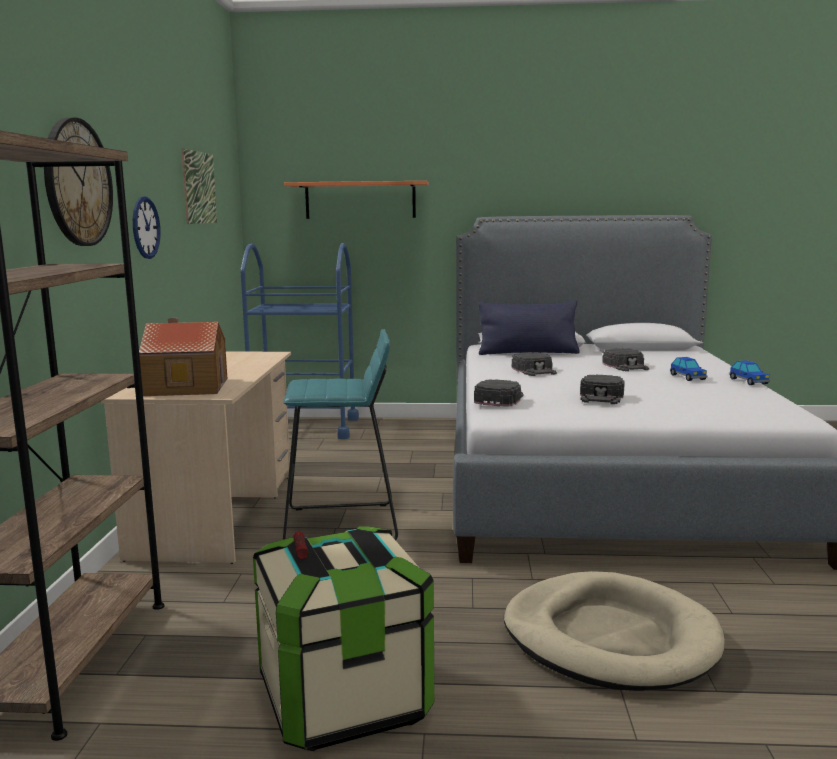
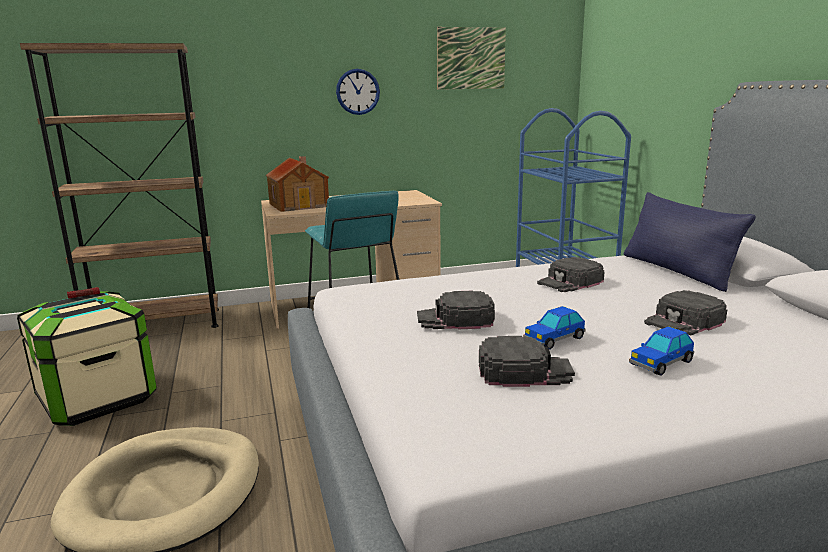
camera: 70 degrees right, 5 degrees up
wall clock [44,117,113,246] -> none
orange shelf [284,181,428,219] -> none
black cap [474,379,523,407] -> black cap moved to [479,336,575,387]
toy car [729,360,770,385] -> toy car moved to [523,306,586,350]

